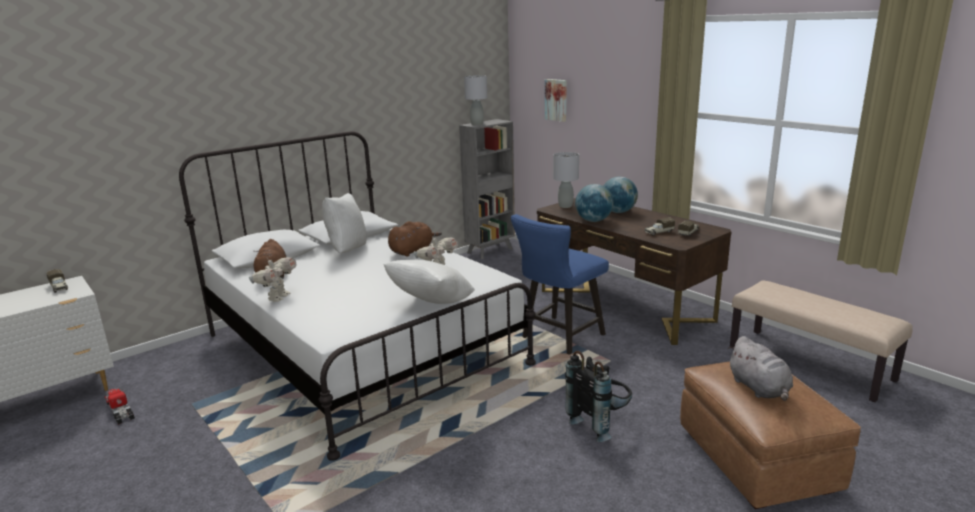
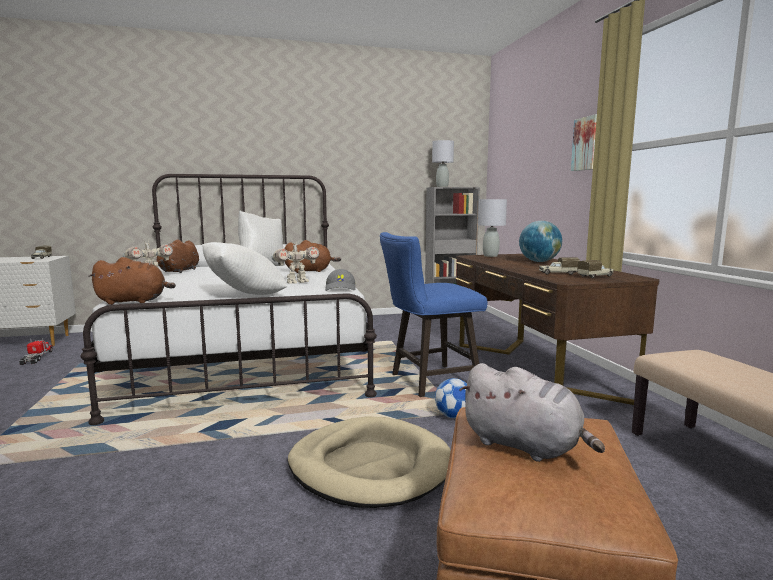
camera: 25 degrees right, 10 degrees down
picture [545,79,567,122] -> picture moved to [571,114,597,171]
black backpack [565,351,632,442] -> beige dog bed [288,417,451,508]
globe [575,184,613,222] -> none
grey plush toy [728,336,793,401] -> grey plush toy turned 60 degrees counterclockwise [459,363,605,462]
none -> brown plush toy [88,257,176,305]
none -> grey cap [325,269,355,291]
none -> football [435,378,467,418]

